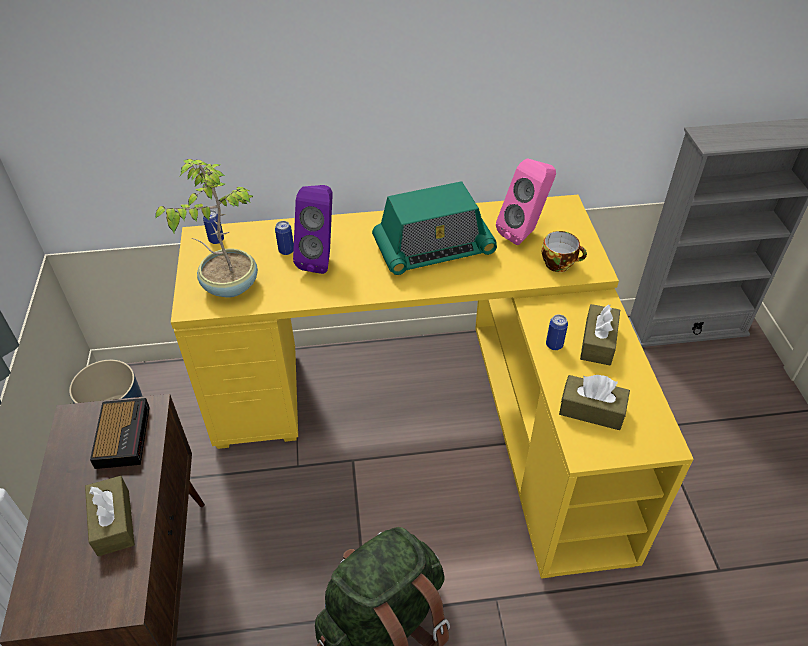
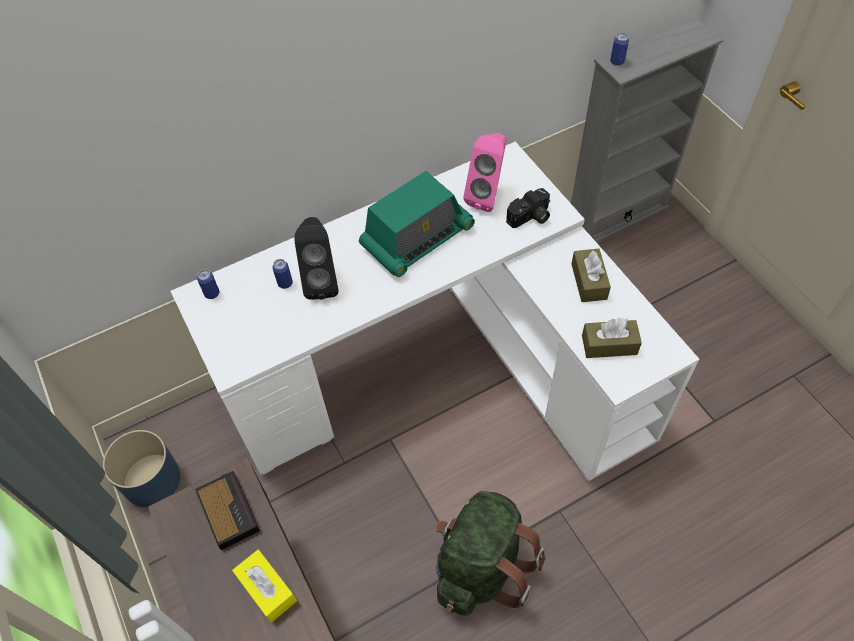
camera: 20 degrees left, 10 degrees up
brown tissue box [85,476,135,556] -> yellow tissue box [232,550,297,623]
potted plant [155,159,258,298] -> none
yellow desk [171,195,694,579] -> white desk [171,142,699,481]
purple speaker [293,185,333,274] -> black speaker [294,217,339,300]
cup [542,231,587,272] -> camera [506,188,550,228]
can [546,314,568,350] -> can moved to [610,33,629,66]

